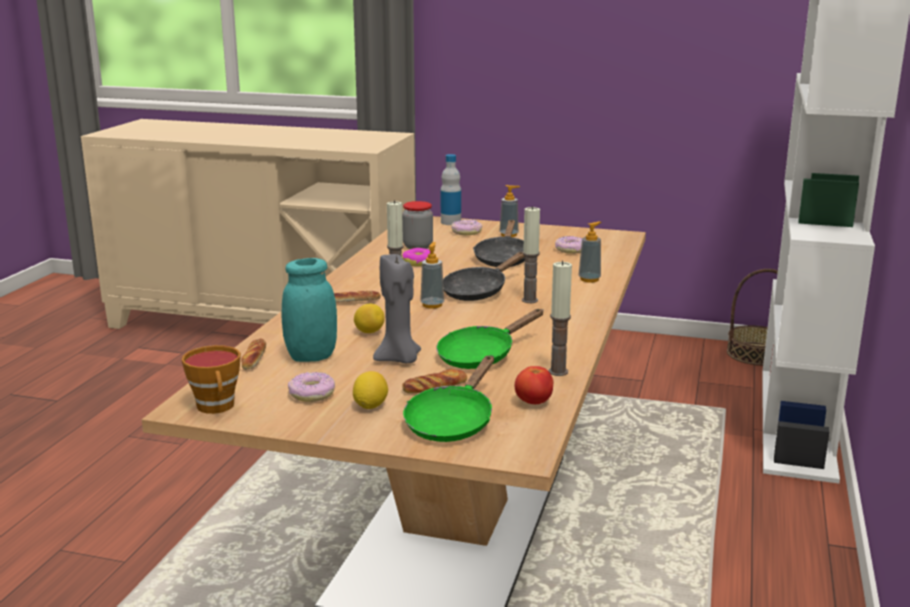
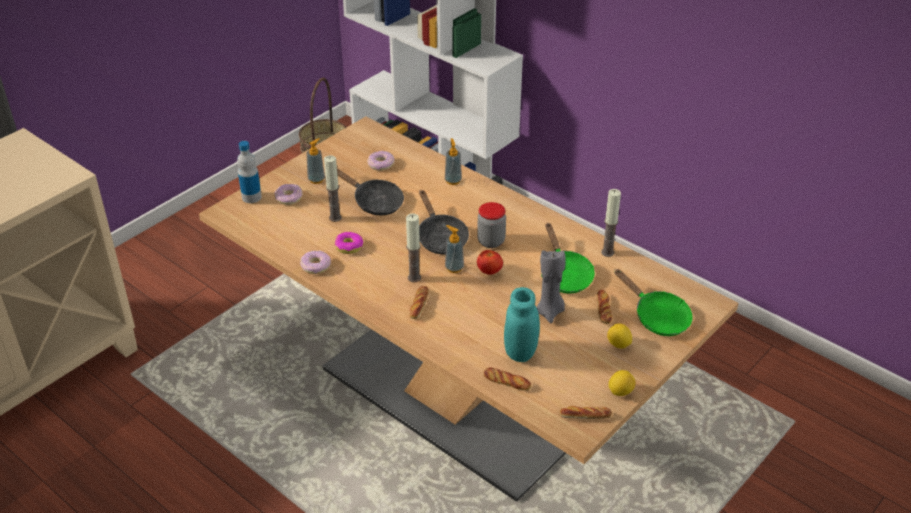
camera: 65 degrees left, 20 degrees up
cup [181,345,241,414] -> bread [560,406,612,419]
donut [288,372,335,402] -> donut moved to [300,251,331,274]
lemon [354,304,384,333] -> lemon moved to [608,370,636,396]
jar [402,201,433,249] -> jar moved to [477,202,506,248]
tomato [515,366,553,404] -> tomato moved to [477,250,503,275]
candle [522,206,540,303] -> candle moved to [324,155,342,222]

